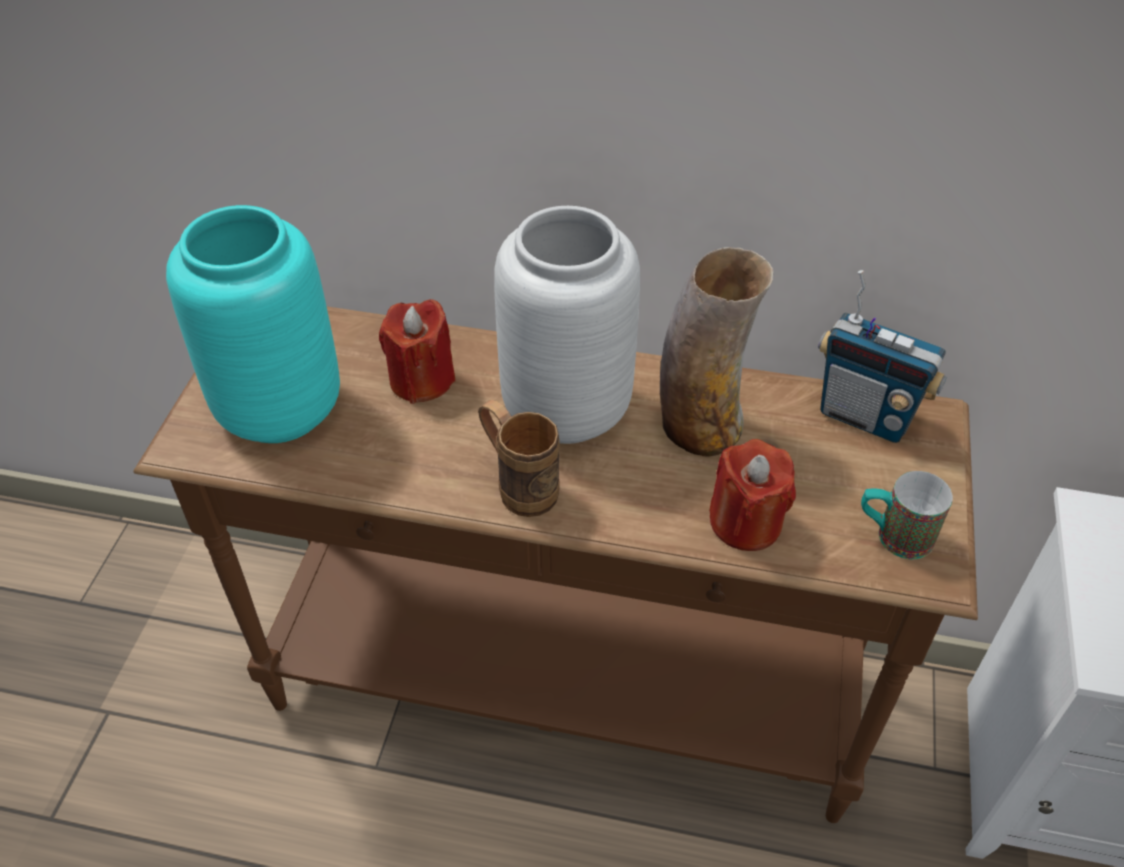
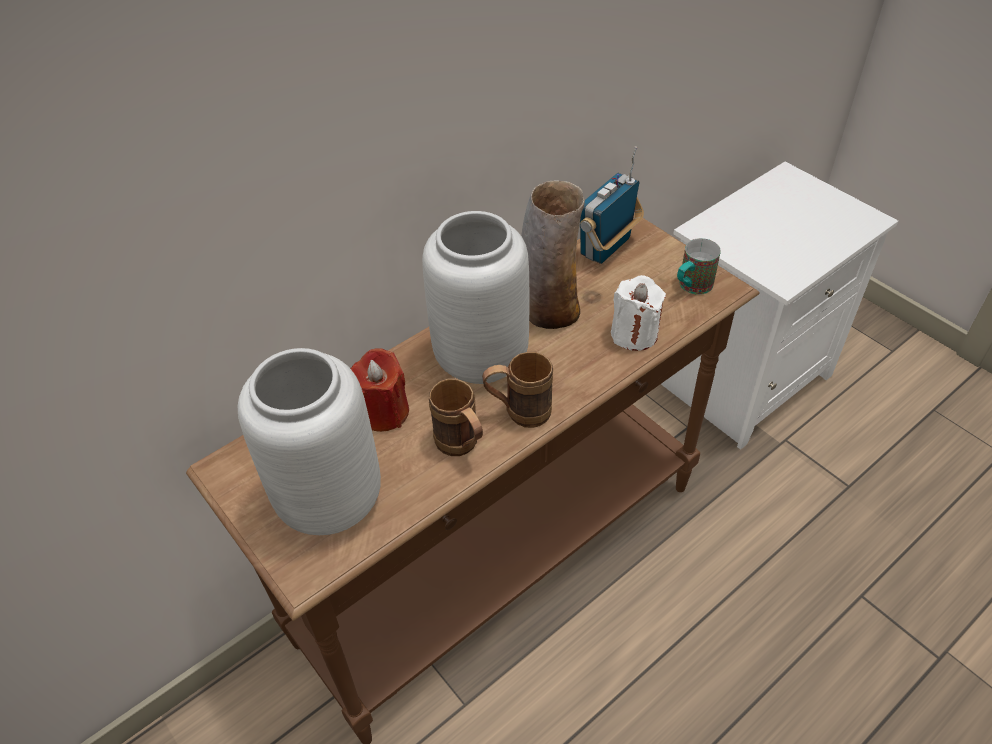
camera: 50 degrees left, 0 degrees up
turquoise vase [166,205,340,443] -> grey vase [238,348,381,535]
red candle [709,439,796,551] -> white candle [611,275,666,351]
radio [818,270,947,443] -> radio turned 150 degrees clockwise [579,146,644,264]
none -> brown mug [429,379,483,456]

